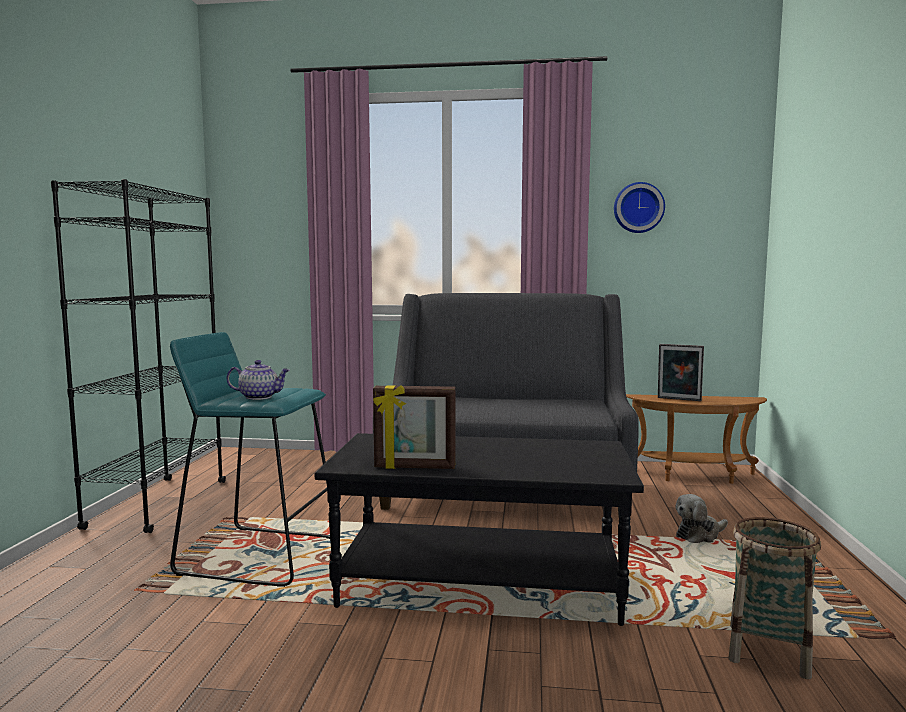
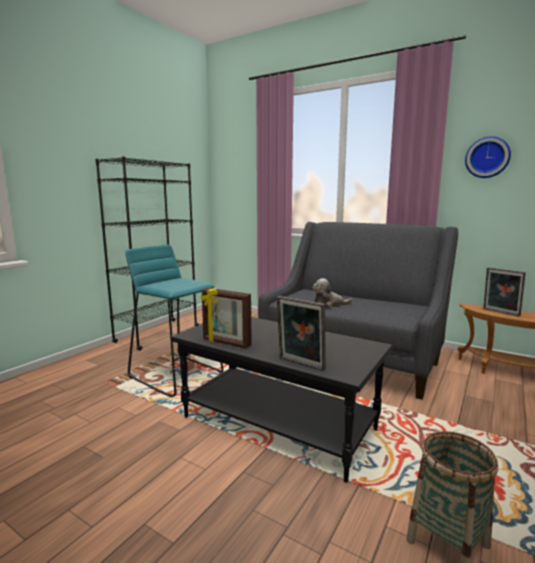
camera: 25 degrees right, 5 degrees up
teapot [227,360,290,400] -> none
plush toy [675,494,728,543] -> plush toy moved to [312,278,353,308]
none -> picture frame [277,296,326,371]

